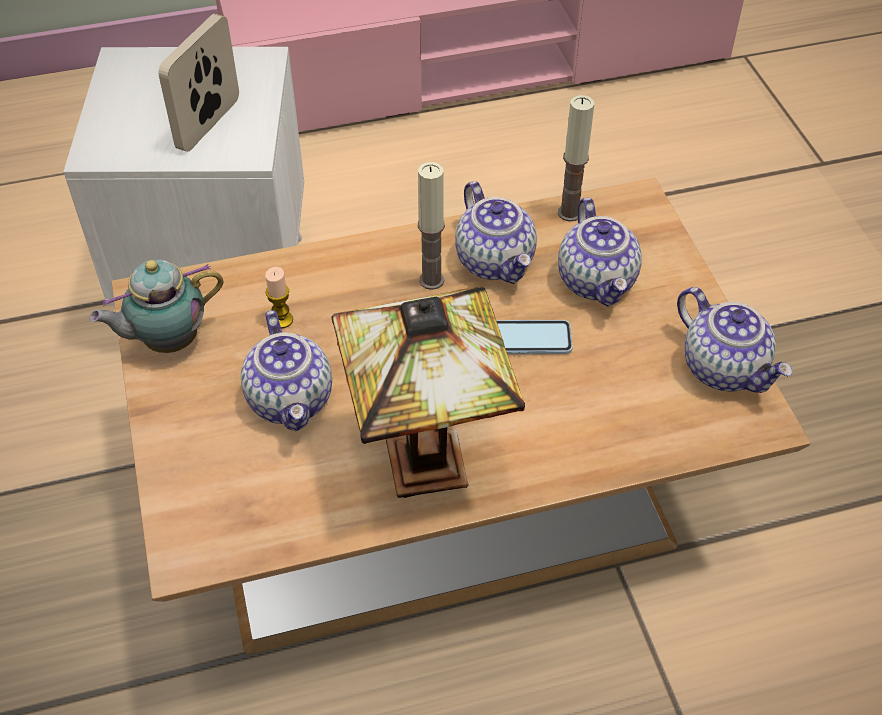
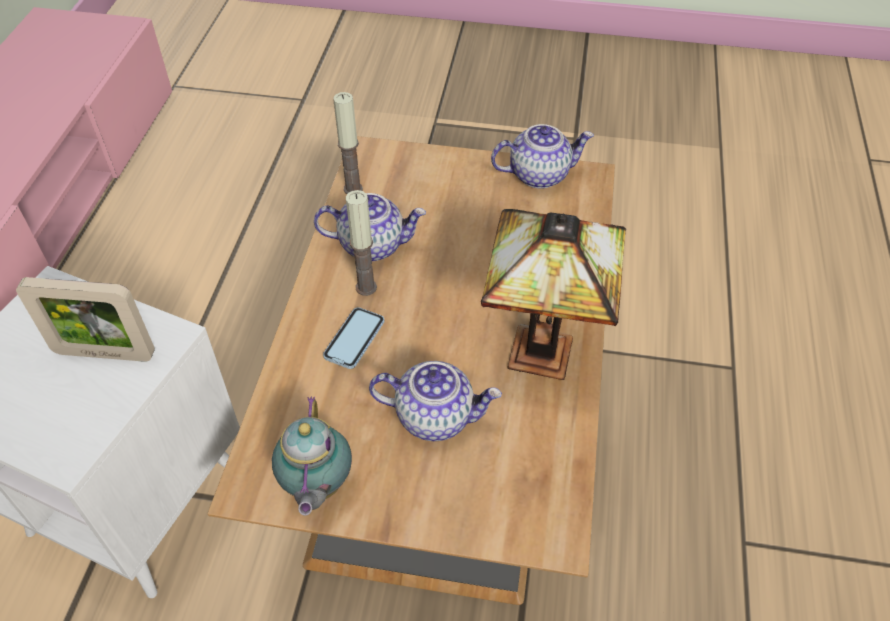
camera: 65 degrees left, 0 degrees up
picture frame [159,14,239,152] -> picture frame turned 45 degrees counterclockwise [16,277,155,362]
candle [265,267,293,329] -> none
phone [496,320,573,354] -> phone moved to [323,307,384,369]
teapot [558,197,642,307] -> none

